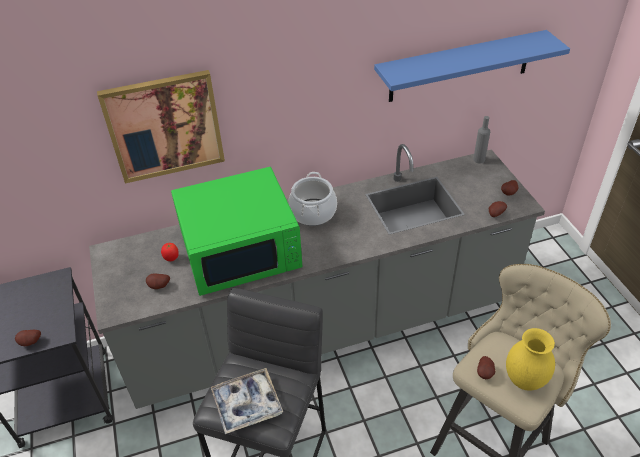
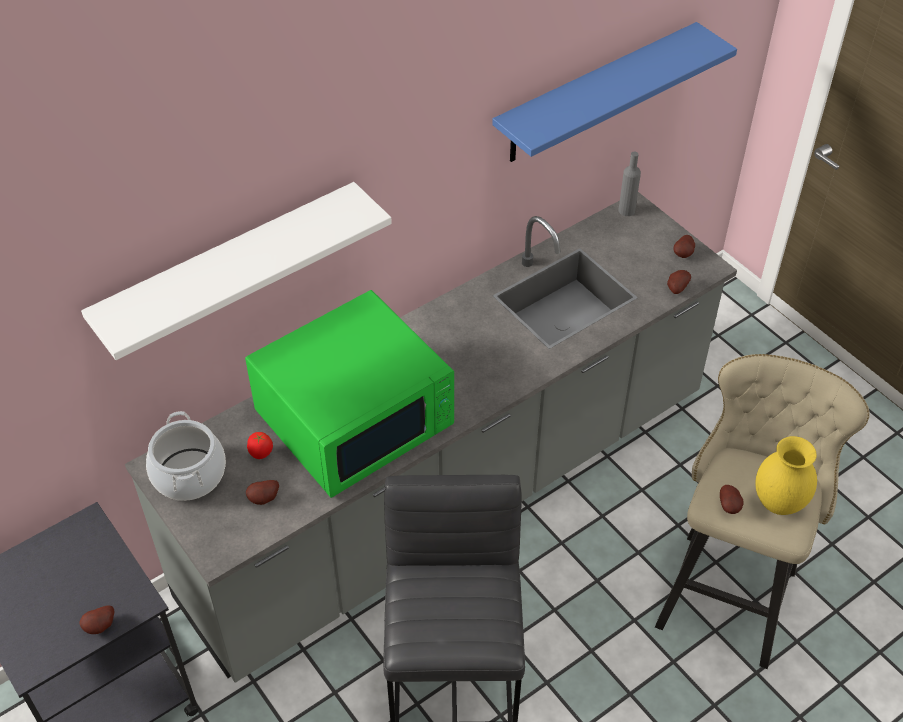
camera: 20 degrees left, 5 degrees up
picture [97,70,225,184] -> white shelf [81,182,392,360]
tray [211,368,283,434] -> none
cooking pot [288,172,337,226] -> cooking pot moved to [146,411,226,501]

